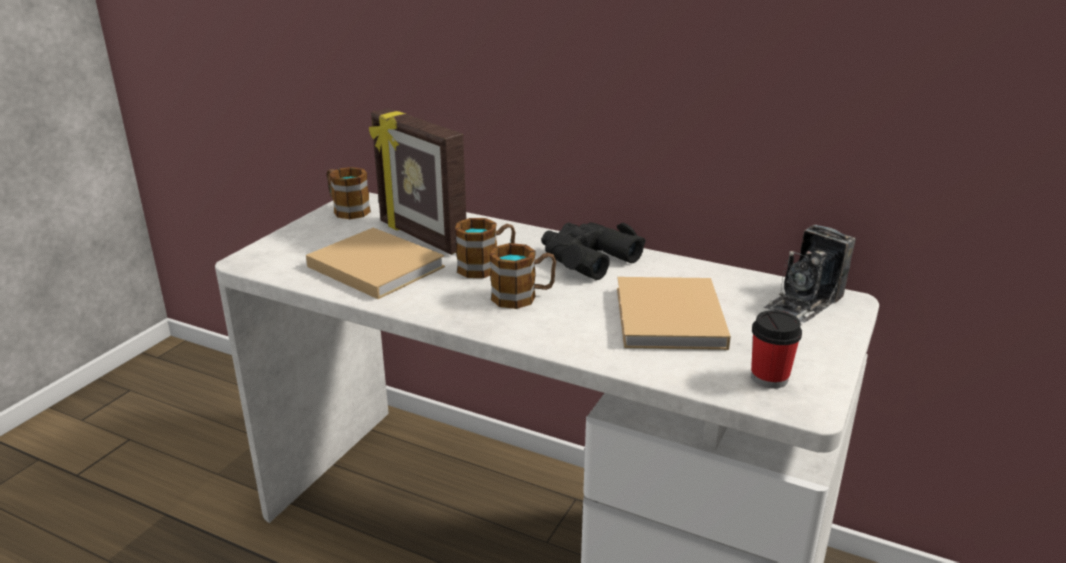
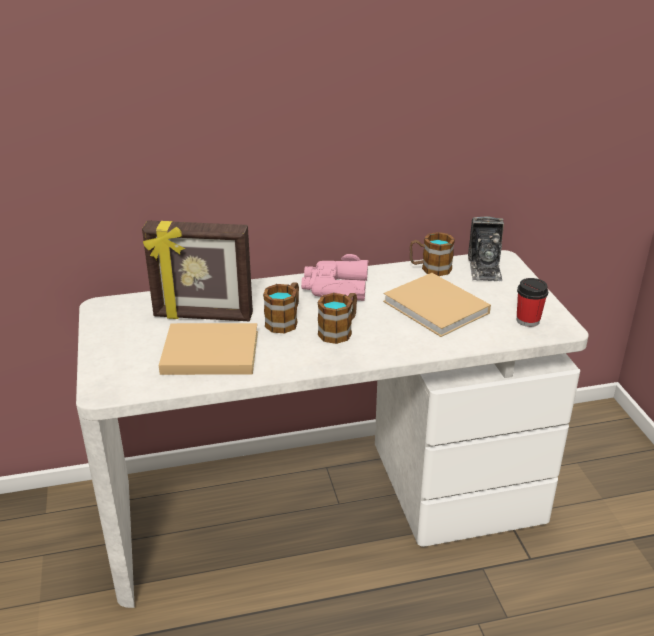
camera: 40 degrees left, 5 degrees up
mug [327,167,371,219] -> mug moved to [410,232,455,276]
black binoculars [541,222,646,280] -> pink binoculars [301,254,369,301]

